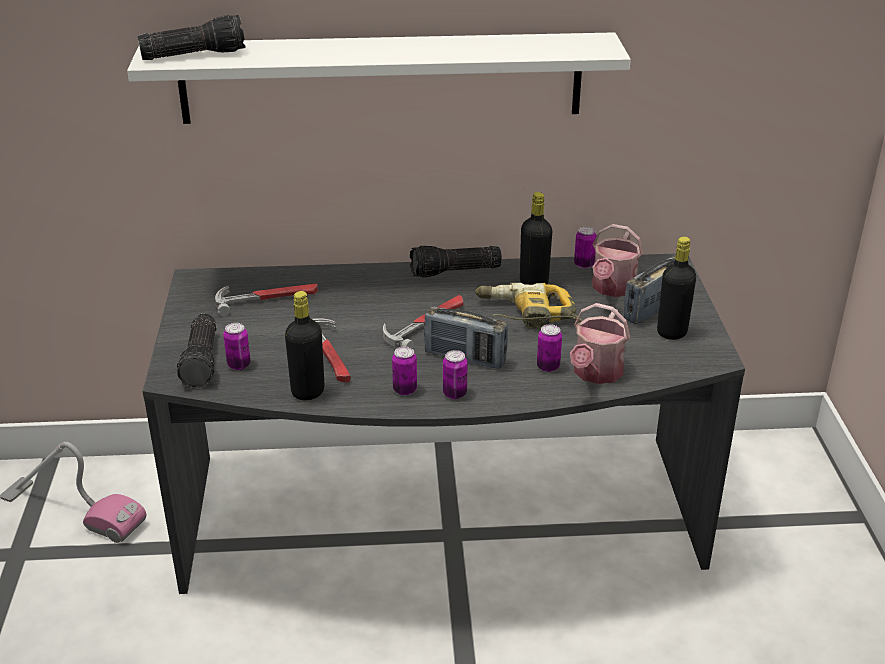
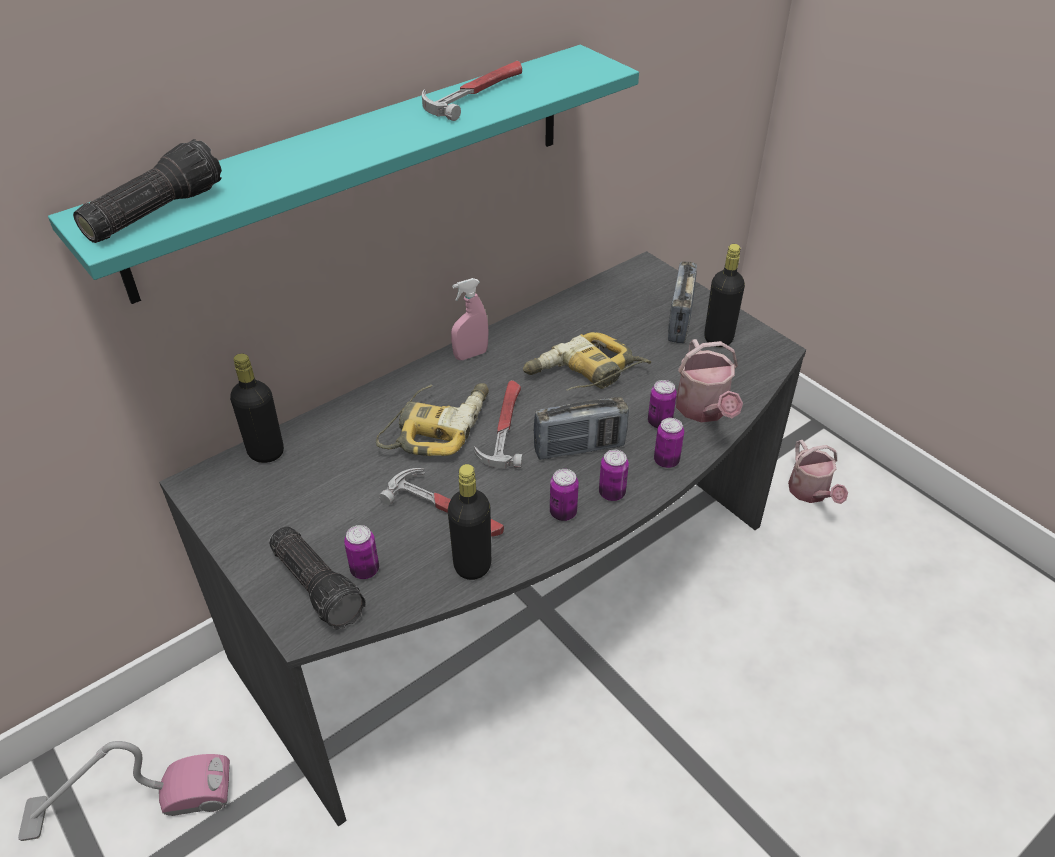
camera: 35 degrees left, 10 degrees up
white shelf [127,32,631,124] -> turquoise shelf [48,45,639,304]
hammer [215,284,318,316] -> hammer moved to [422,61,522,121]
flashlight [410,246,502,278] -> pink spray bottle [451,278,488,360]
black bottle [520,192,552,285] -> black bottle moved to [230,354,284,463]
can [574,227,597,269] -> can moved to [654,418,684,468]
watering can [592,224,643,297] -> watering can moved to [788,440,848,504]
none -> power drill [376,383,489,456]

